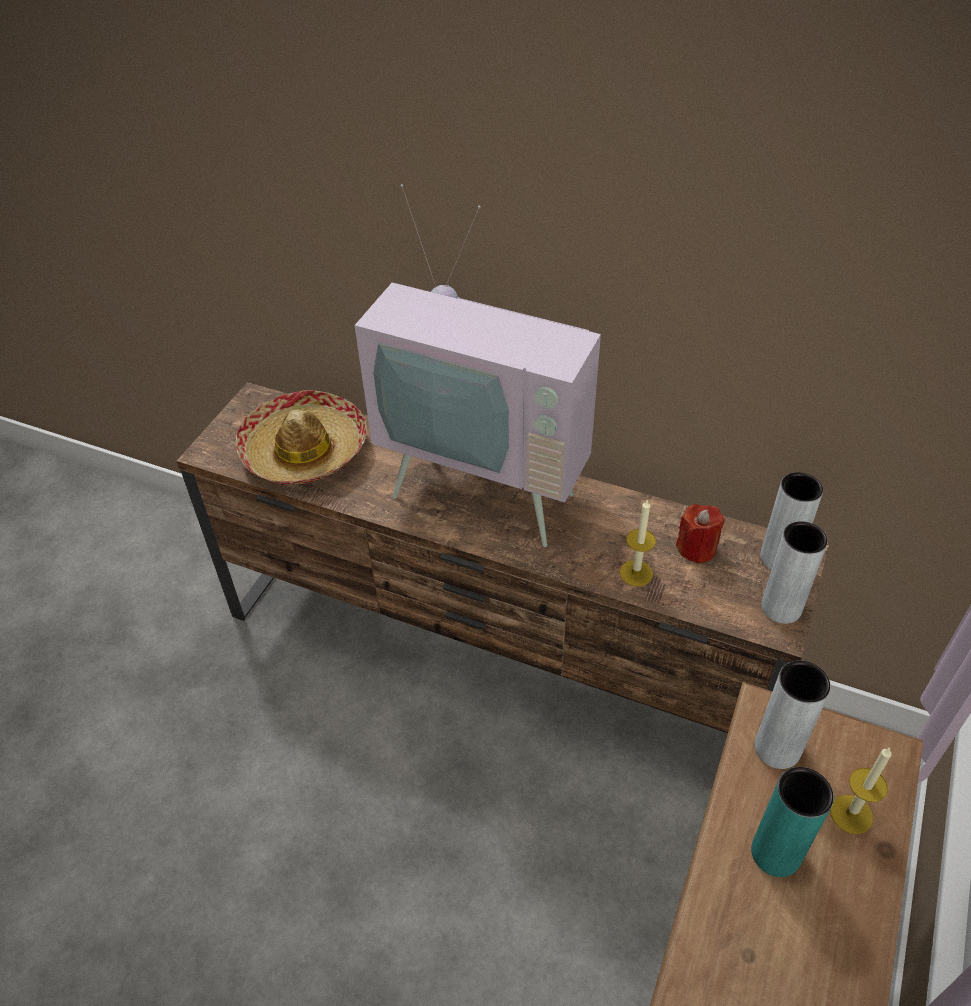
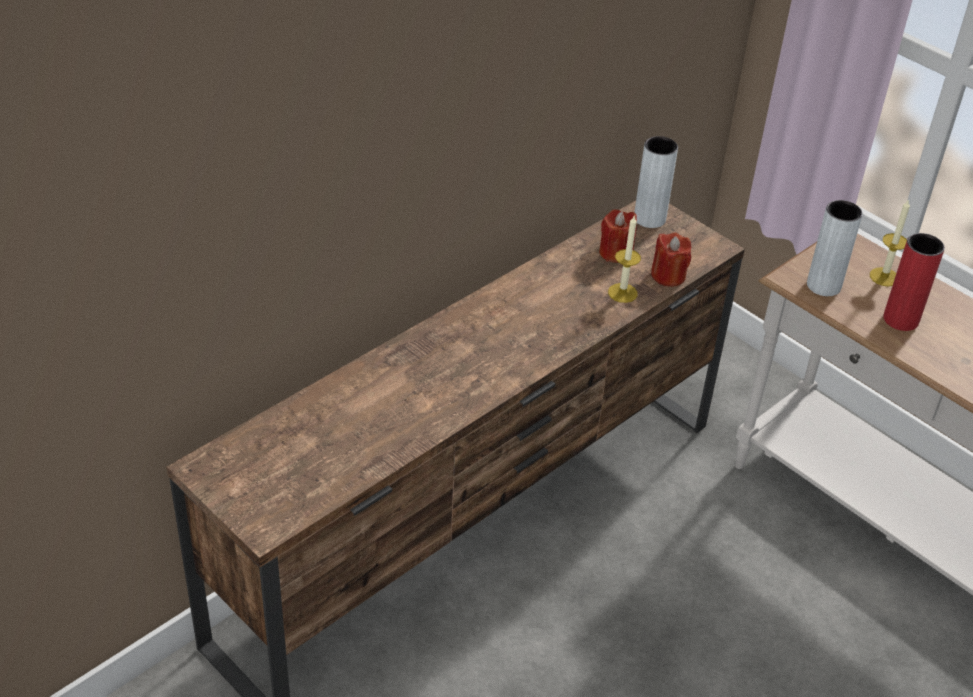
camera: 70 degrees left, 5 degrees down
hat [236,390,367,485] -> none
television [354,184,601,547] -> none
turquoise vase [751,767,834,877] -> red vase [883,233,945,331]
grey vase [761,521,828,624] -> none
none -> red candle [651,232,691,287]

